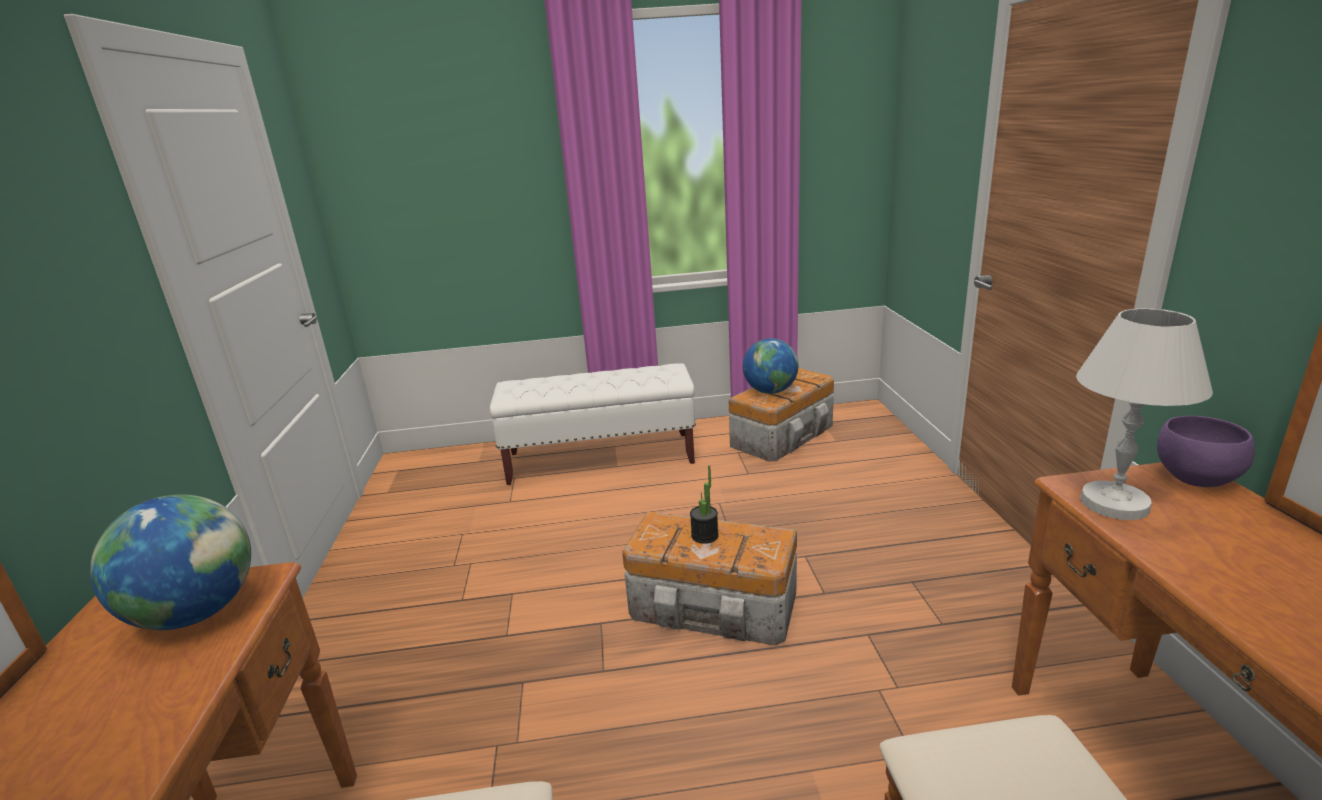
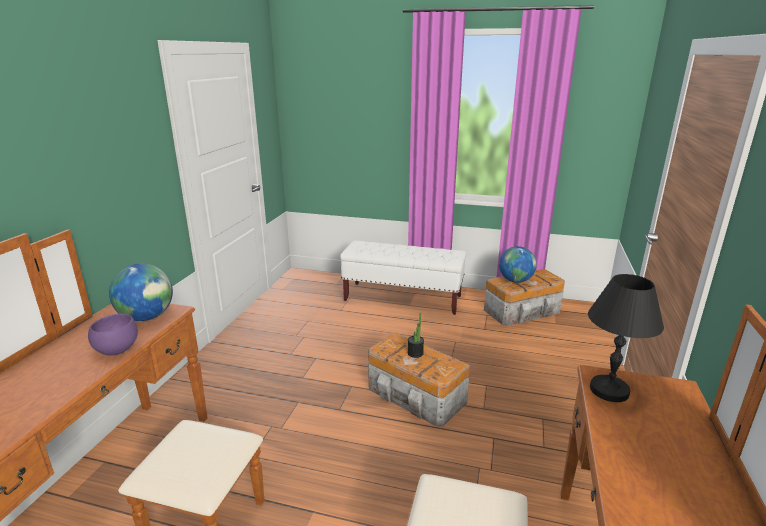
camera: 20 degrees right, 0 degrees up
white table lamp [1076,308,1213,520] -> black table lamp [588,274,664,402]
purple bowl [1157,416,1255,487] -> purple bowl moved to [88,314,138,355]

